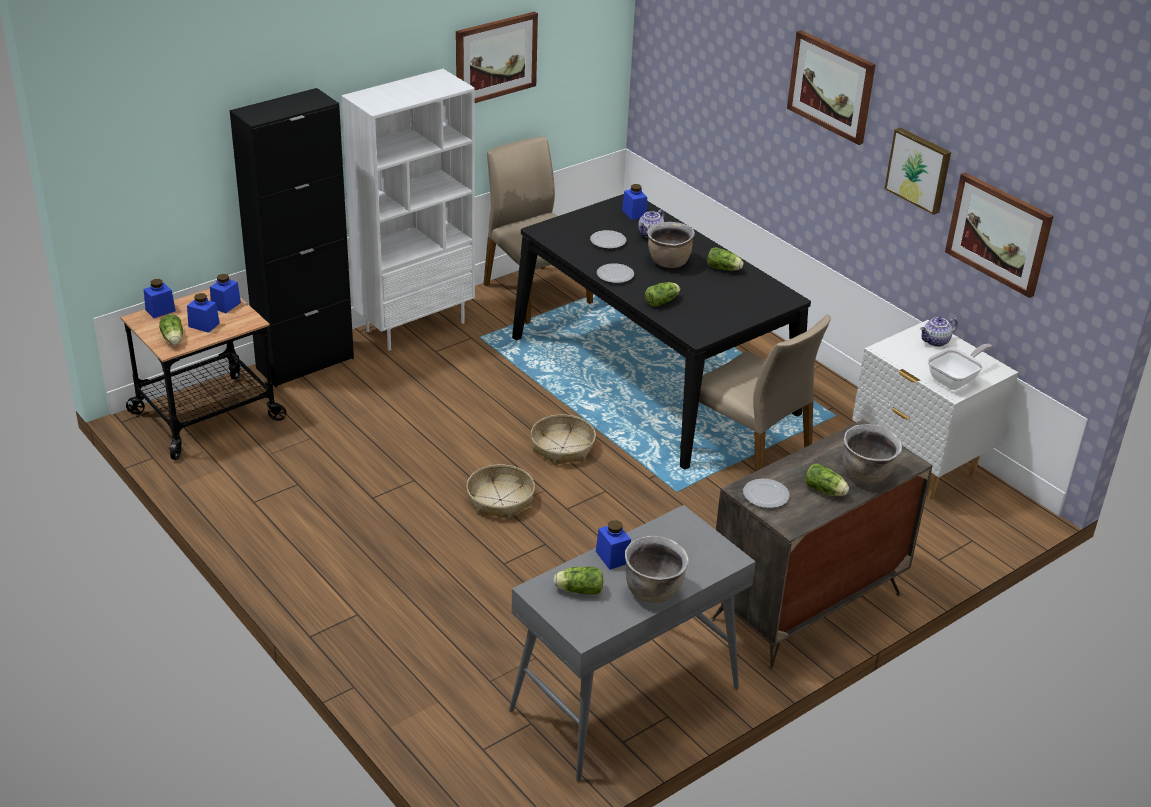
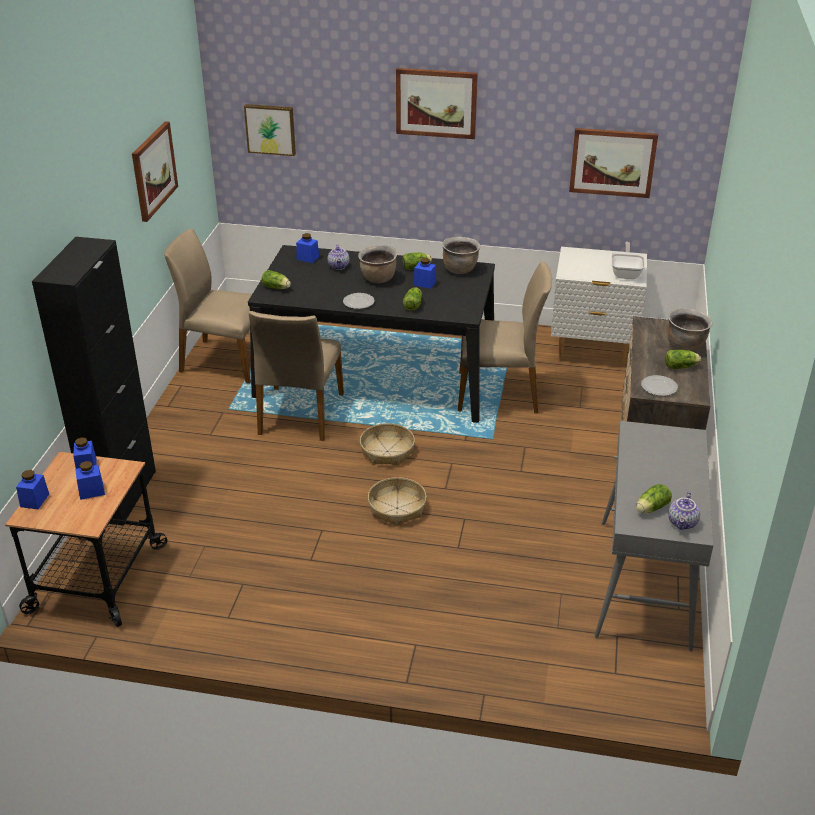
camera: 40 degrees left, 0 degrees up
lettuce [159,314,183,345] -> lettuce moved to [262,270,291,289]
white bookcase [341,69,475,351] -> none
plate [590,230,626,249] -> none
blue jar [596,520,631,570] -> blue jar moved to [413,258,436,289]
brown cooking pot [625,536,689,603] -> brown cooking pot moved to [442,237,480,274]
picture [884,128,951,215] -> picture moved to [244,104,296,156]
teapot [920,317,958,347] -> teapot moved to [668,492,700,530]
none -> beige chair [249,311,344,441]

